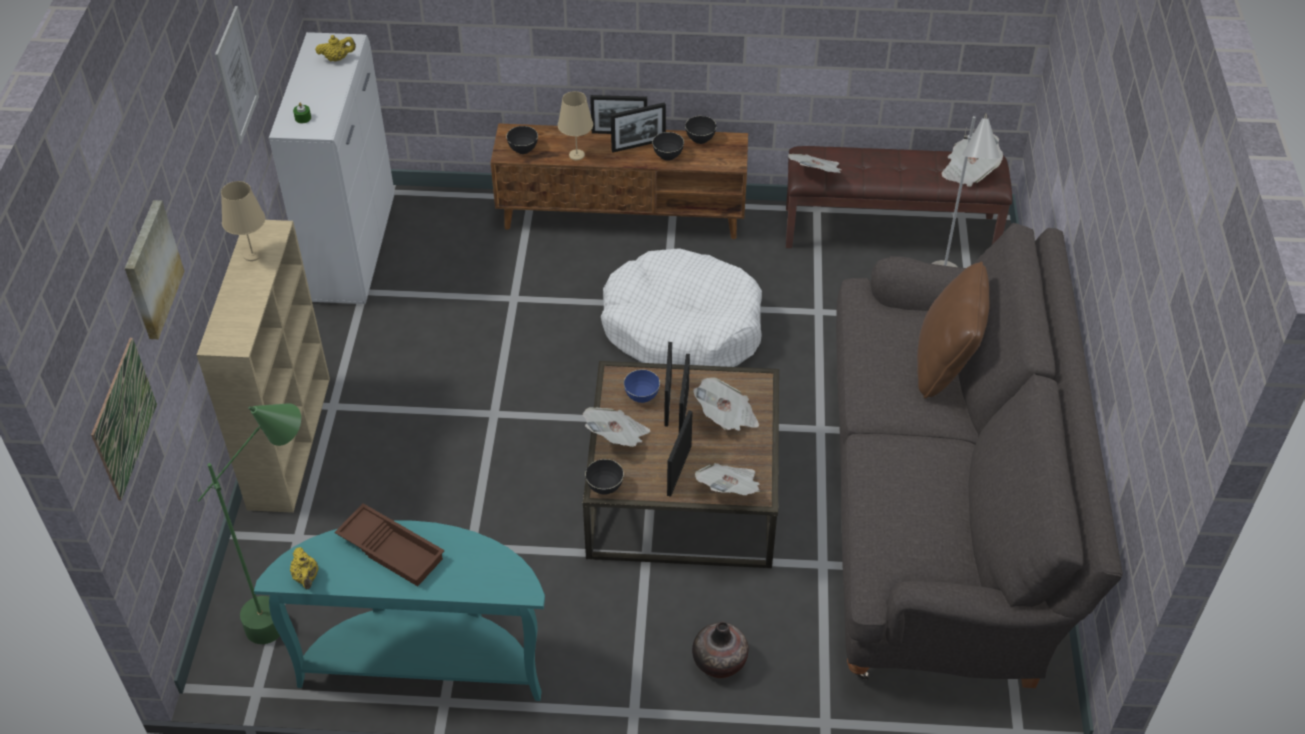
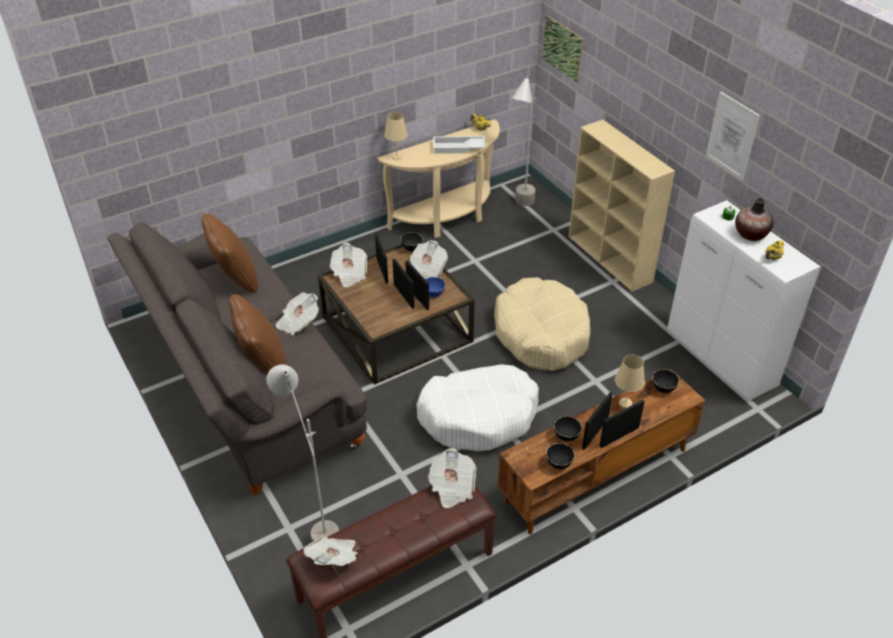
camera: 145 degrees right, 5 degrees down
picture [125,200,184,339] -> none
green floor lamp [198,403,301,644] -> grey floor lamp [511,75,538,206]
beige table lamp [221,181,265,261] -> beige table lamp moved to [384,112,408,160]
turquoise console table [254,521,545,701] -> beige console table [377,119,500,238]
brown tray [335,503,444,586] -> white tray [433,136,486,154]
vase [692,622,748,678] -> vase moved to [735,198,774,241]
newspaper [693,378,759,431] -> newspaper moved to [276,292,319,335]
none -> brown pillow [201,214,258,293]
none -> beige dog bed [494,277,590,371]

